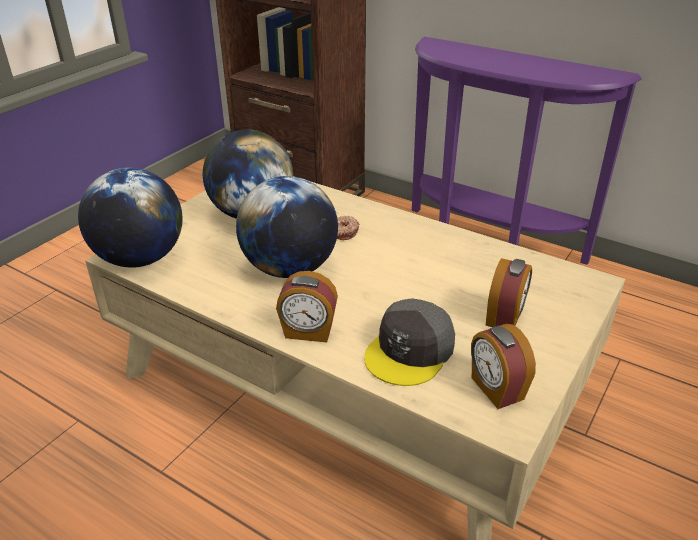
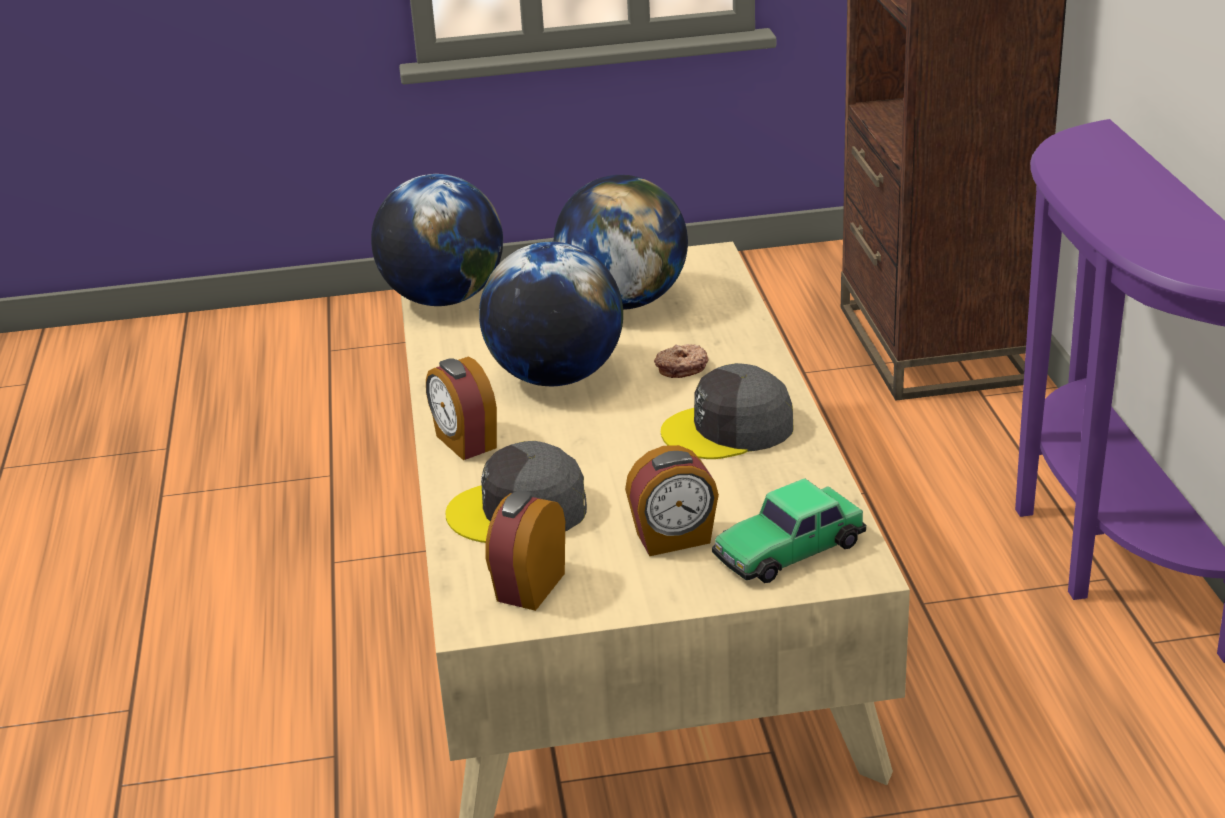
camera: 50 degrees right, 5 degrees down
none -> grey cap [661,363,794,459]
none -> toy car [712,478,866,583]

